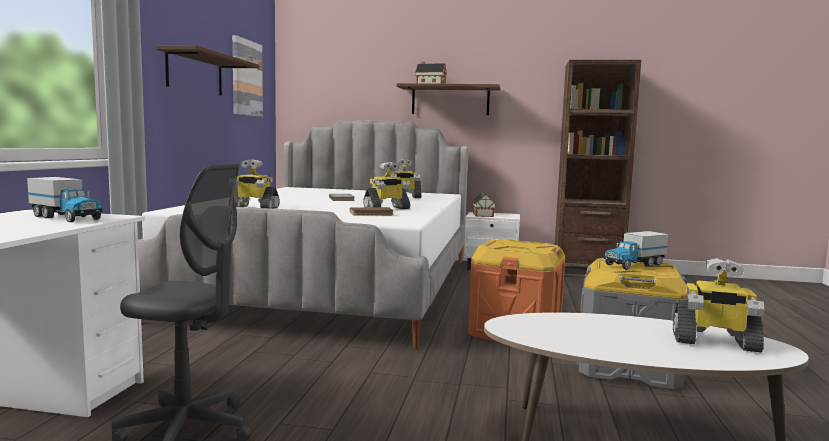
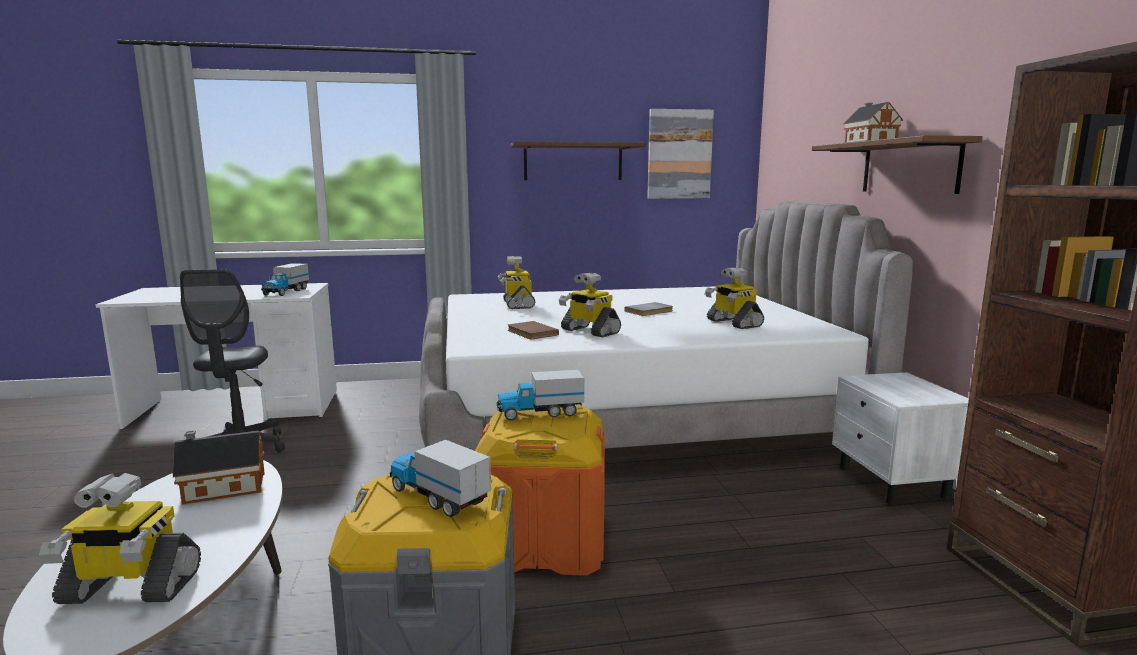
camera: 70 degrees right, 5 degrees up
toy house [472,192,496,217] -> toy house moved to [173,430,265,504]
toy robot [673,258,764,353] -> toy robot turned 90 degrees counterclockwise [39,473,201,604]
none -> toy truck [497,370,585,420]

